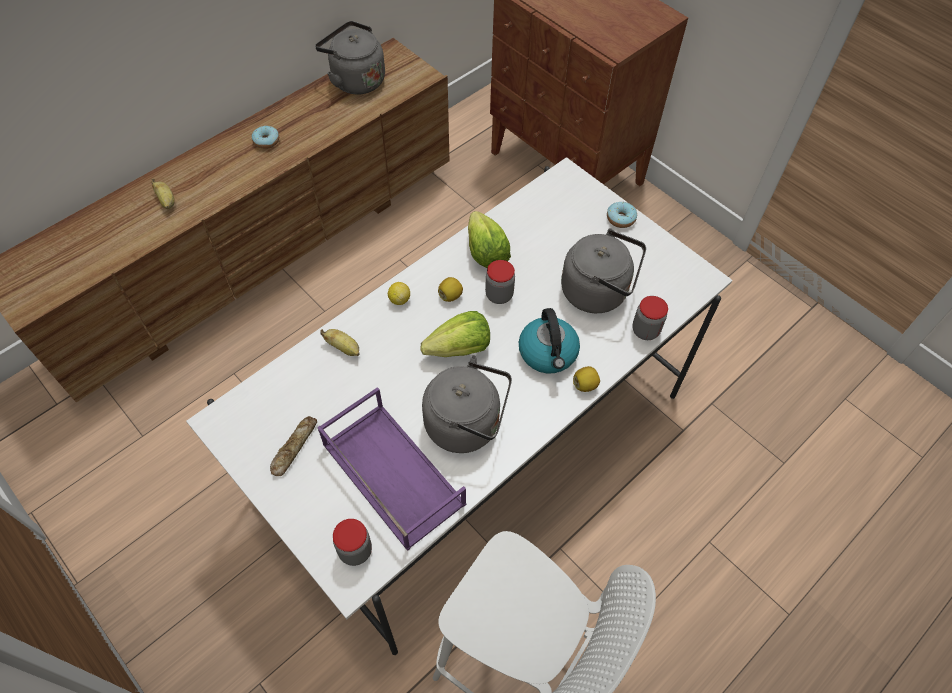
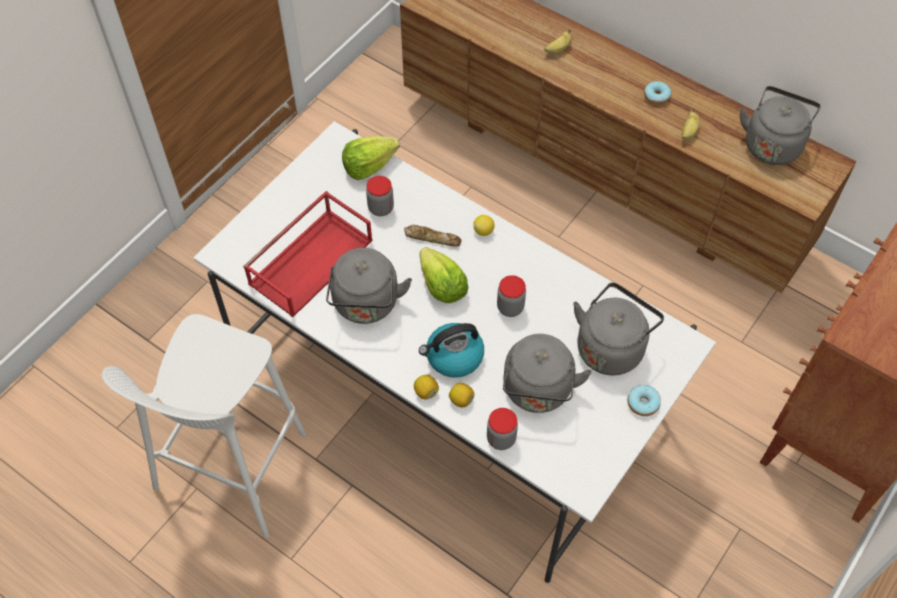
camera: 80 degrees right, 0 degrees up
bread [270,416,317,476] -> bread moved to [404,225,462,247]
purple tray [317,387,466,551] -> red tray [243,191,373,317]
banana [320,329,359,356] -> banana moved to [682,108,700,140]
jar [333,519,372,566] -> jar moved to [366,176,394,216]
lemon [438,277,463,302] -> lemon moved to [449,383,475,407]
lettuce [468,211,511,268] -> lettuce moved to [342,136,400,180]
none -> grey kettle [573,282,664,375]

